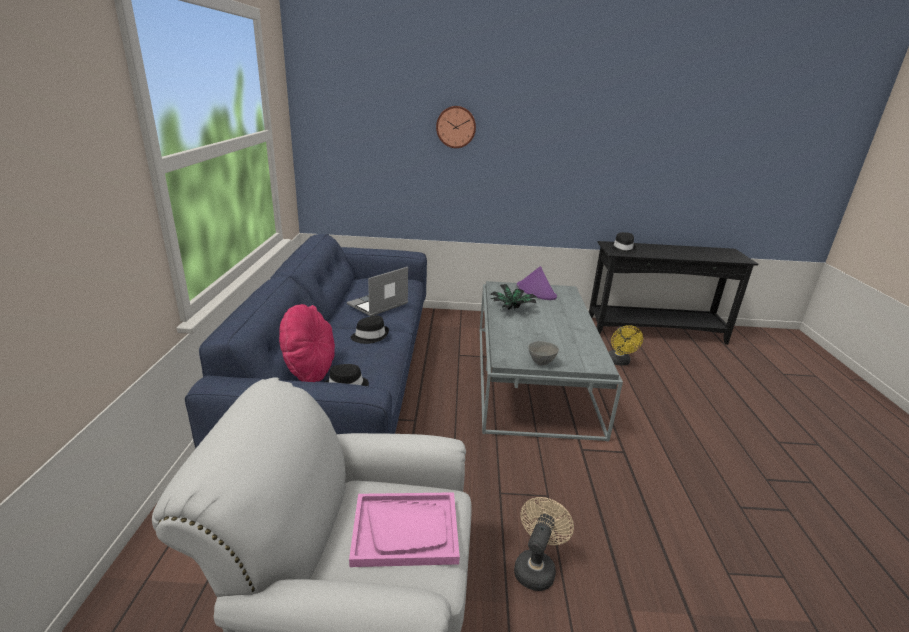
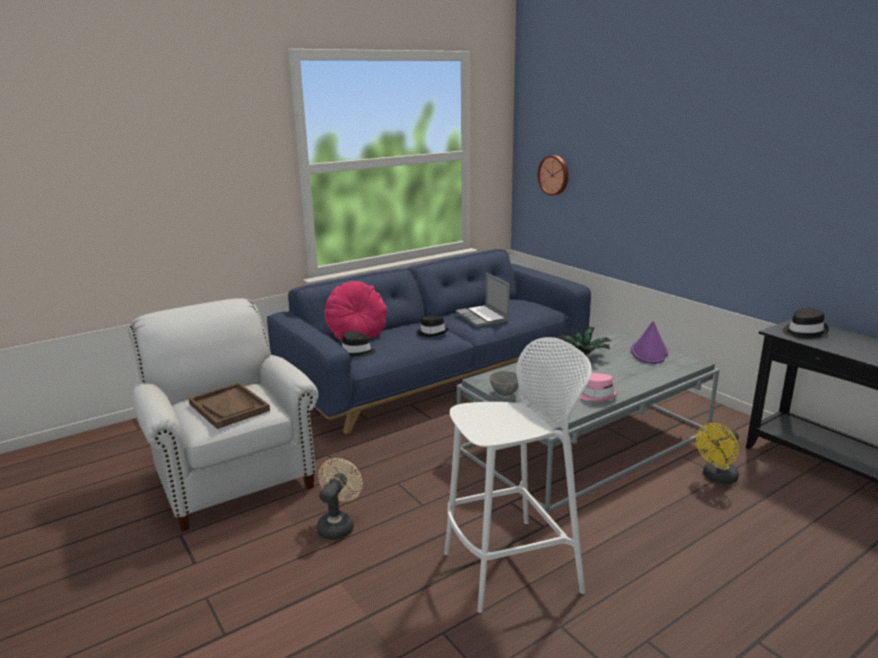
camera: 55 degrees right, 5 degrees down
laptop [347,267,408,316] -> laptop turned 120 degrees counterclockwise [455,272,510,327]
pink tray [349,492,460,567] -> brown tray [189,383,270,429]
wall clock [436,106,476,148] -> wall clock moved to [537,155,569,196]
beige fan [514,497,574,591] -> beige fan turned 60 degrees counterclockwise [317,458,363,540]
none -> white stool [444,337,592,613]
none -> pink hat [579,373,618,402]

